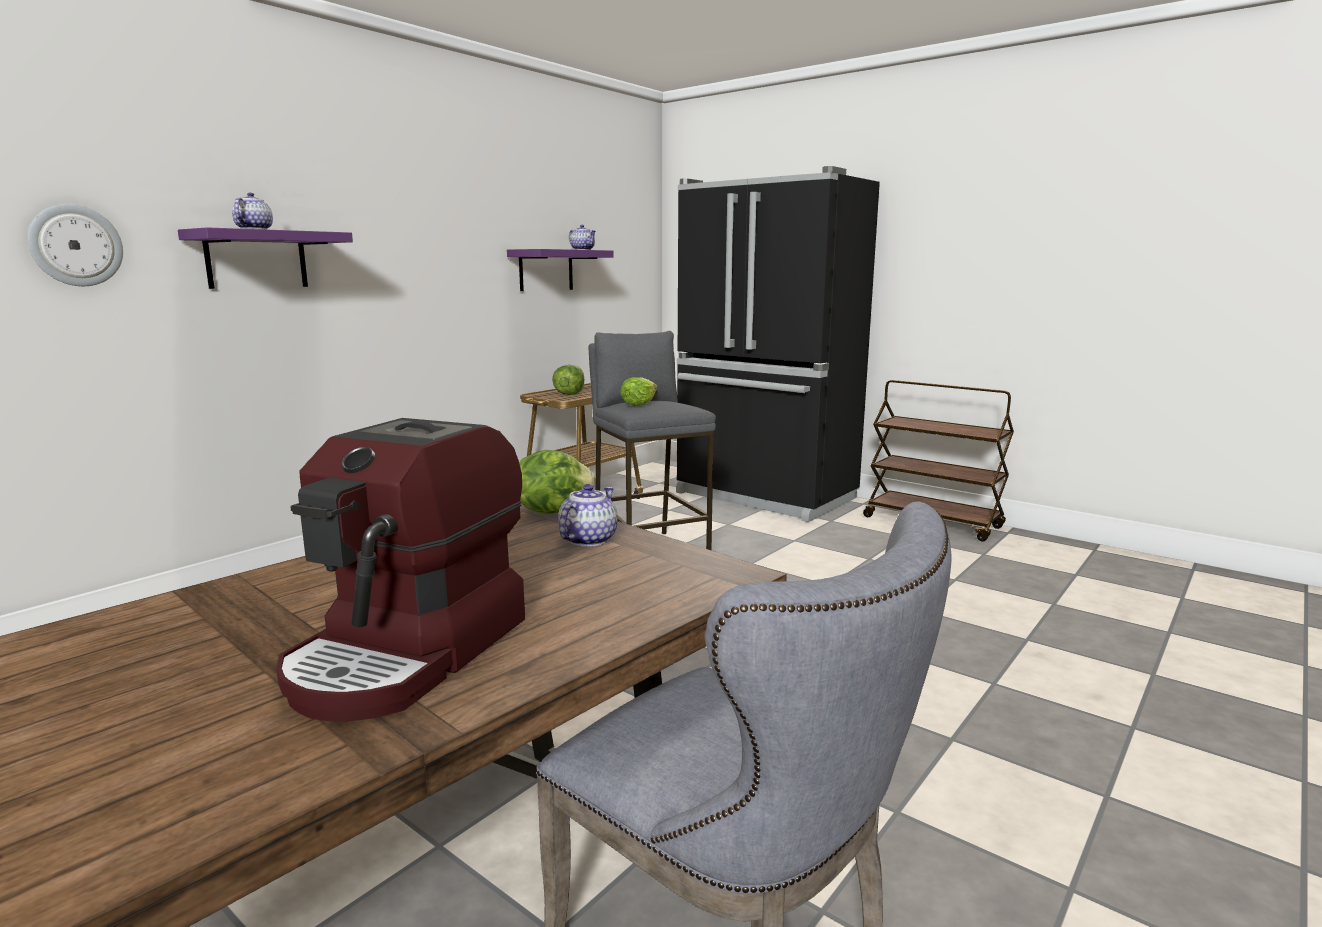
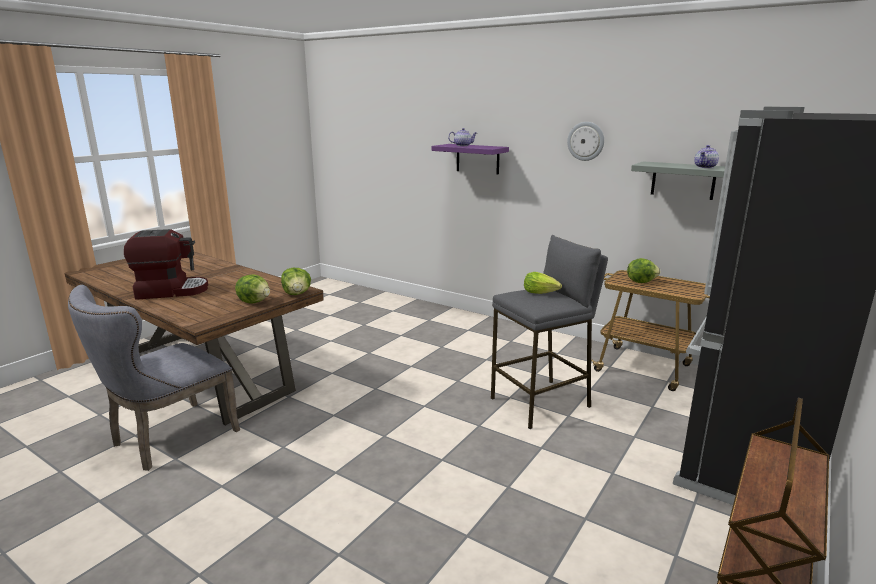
camera: 85 degrees right, 5 degrees up
wall clock [27,204,123,286] -> wall clock moved to [567,122,604,161]
coffee machine [276,418,525,722] -> coffee machine turned 150 degrees clockwise [124,229,208,300]
purple shelf [507,249,614,291] -> grey shelf [631,161,729,200]
teapot [558,484,618,547] -> lettuce [235,274,270,304]

